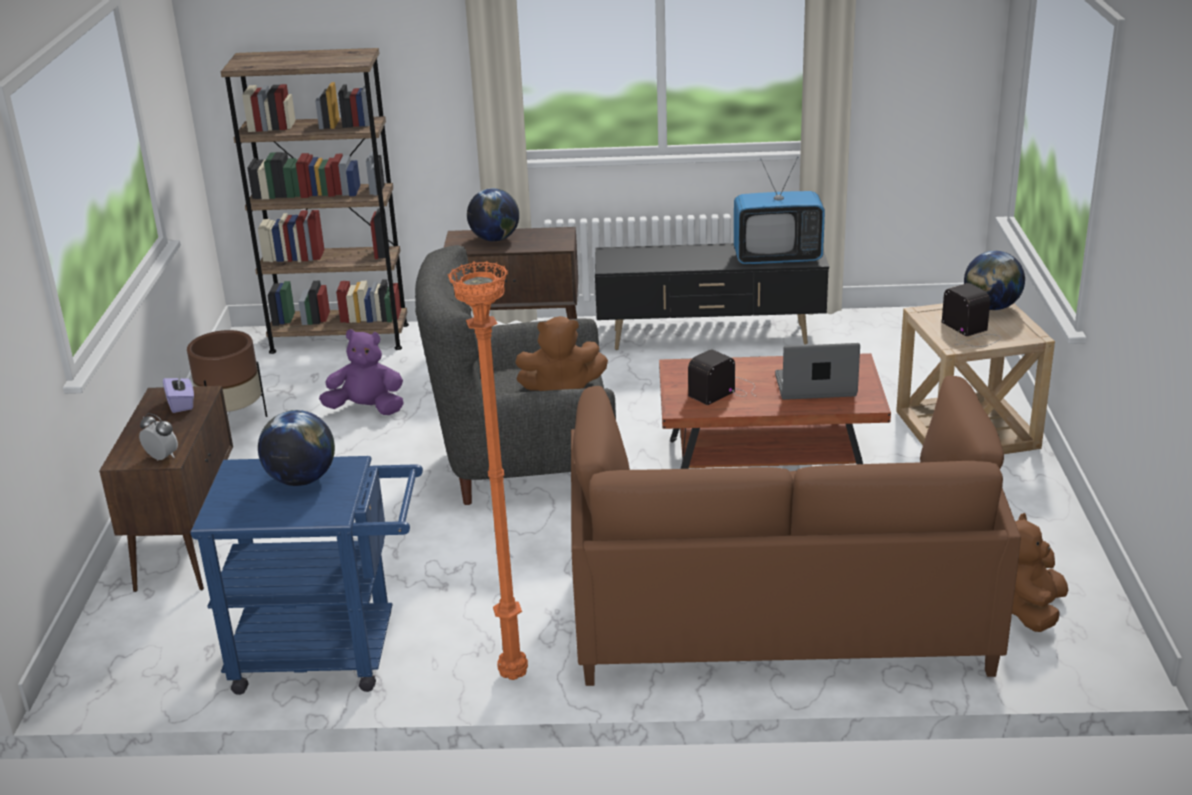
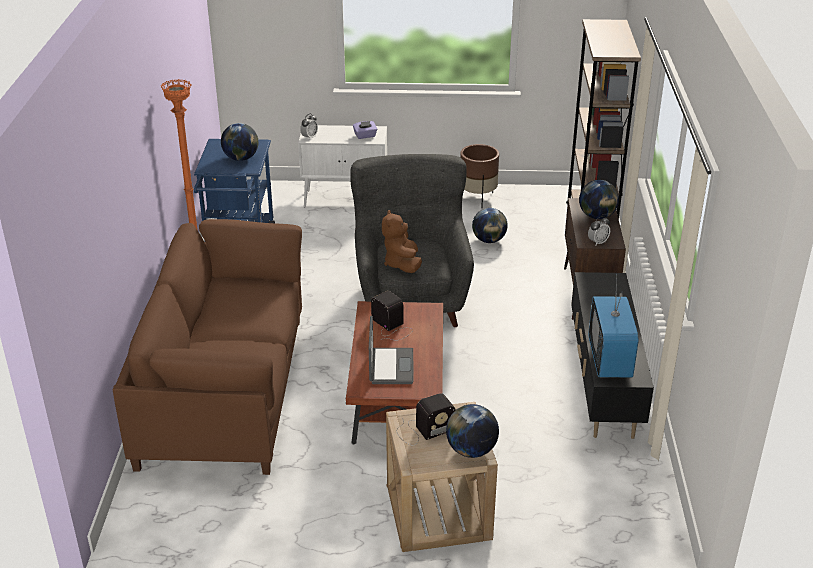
camera: 90 degrees right, 5 degrees up
brown cabinet [99,386,233,592] -> white cabinet [298,125,387,208]
purple plush toy [319,329,404,415] -> globe [472,208,508,243]
brown plush toy [1012,513,1068,632] -> none
none -> alarm clock [588,216,610,246]

